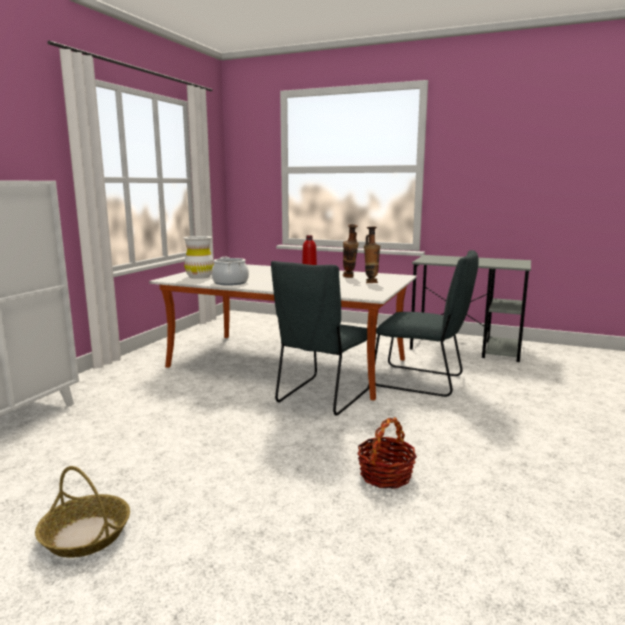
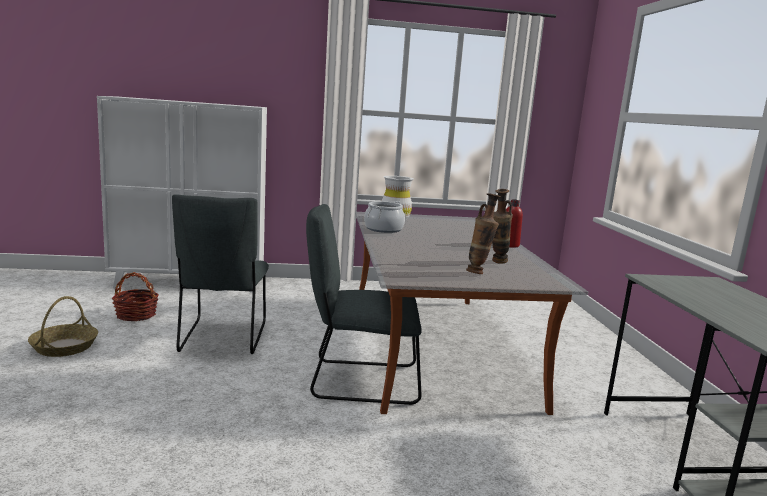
camera: 60 degrees right, 0 degrees up
basket [357,417,417,489] -> basket moved to [112,272,159,321]
grey chair [375,250,479,397] -> grey chair moved to [172,195,269,354]

